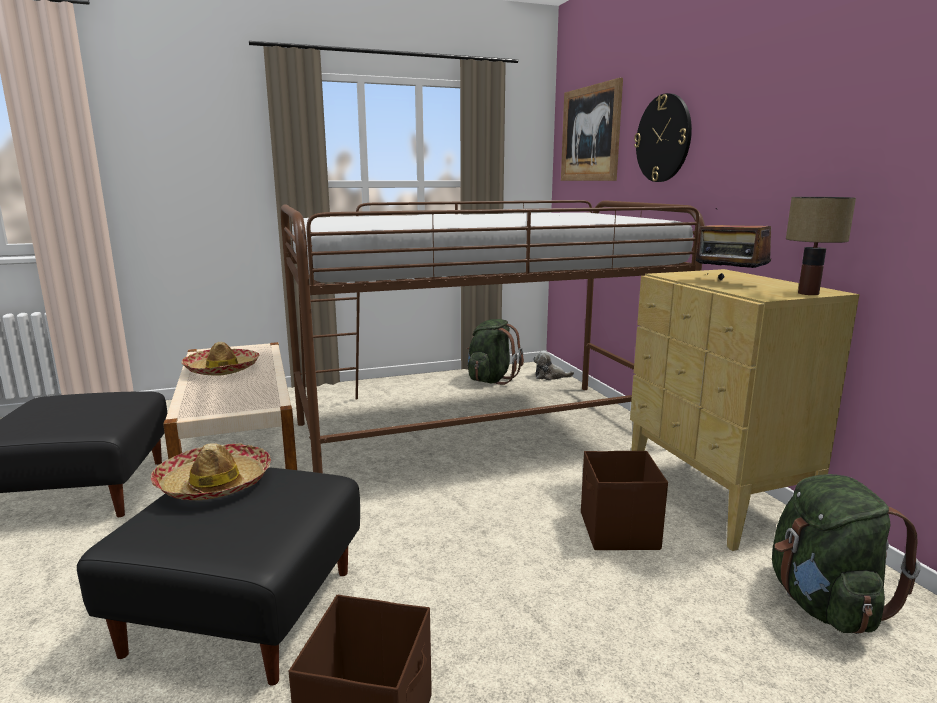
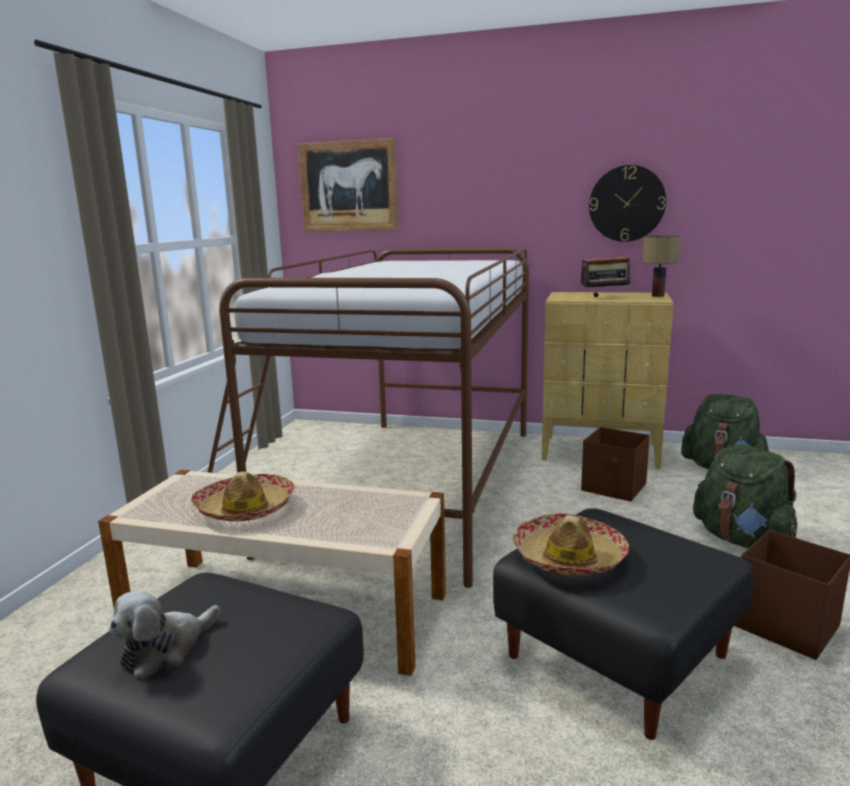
camera: 55 degrees left, 0 degrees up
green backpack [467,319,524,385] -> green backpack moved to [693,444,797,548]
plush toy [533,350,574,380] -> plush toy moved to [109,591,220,679]
wall clock [634,93,692,182] -> wall clock moved to [589,165,666,242]

